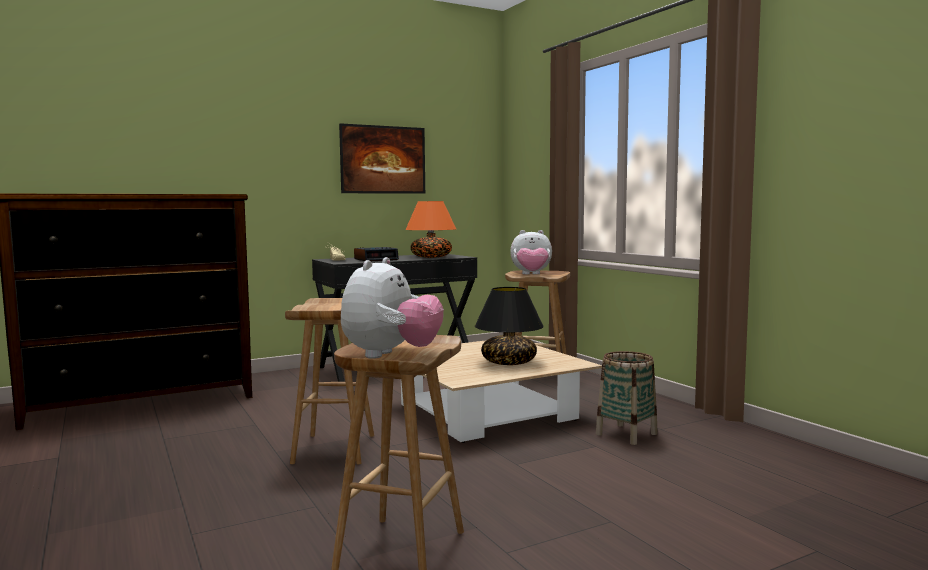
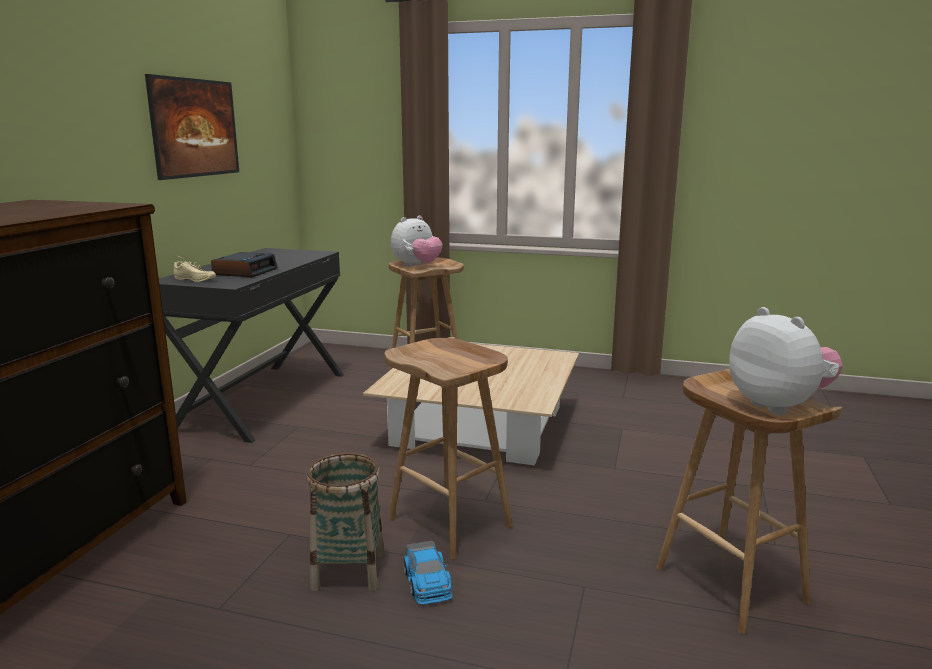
camera: 45 degrees left, 10 degrees up
orange table lamp [405,201,456,258] -> none
black table lamp [475,287,544,365] -> none
basket [596,351,657,445] -> basket moved to [306,453,384,591]
none -> toy car [403,541,452,605]

